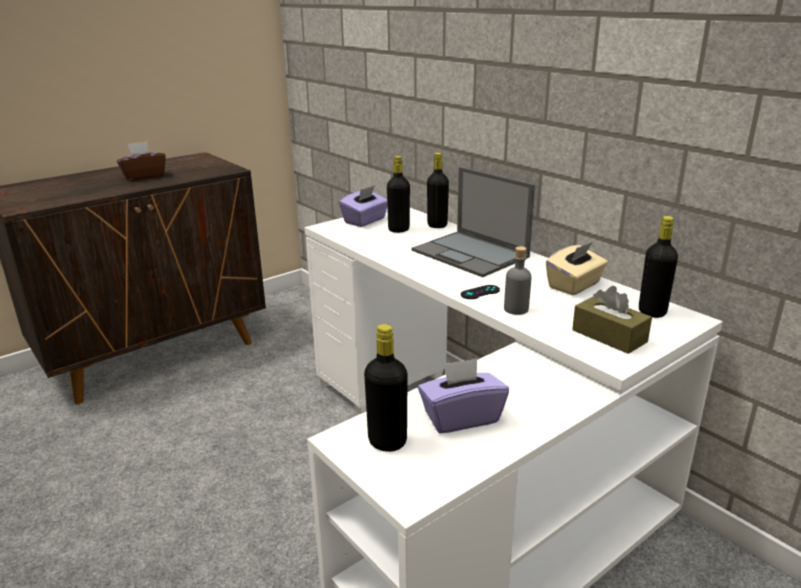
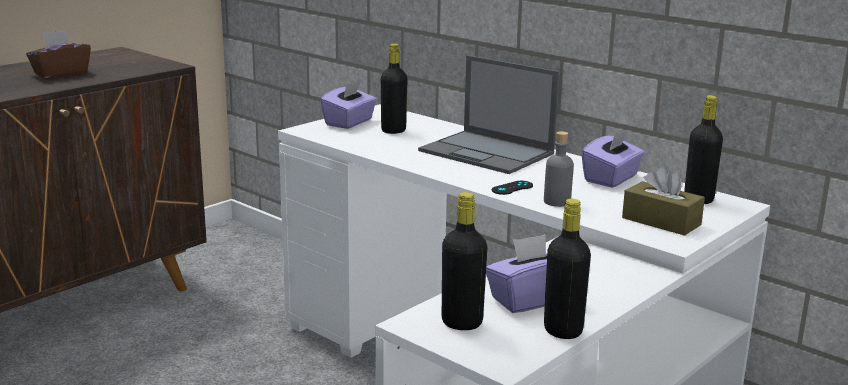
camera: 10 degrees left, 5 degrees down
black bottle [427,153,449,228] -> black bottle moved to [544,199,591,339]
beige tissue box [546,242,608,295] -> purple tissue box [582,130,645,188]

